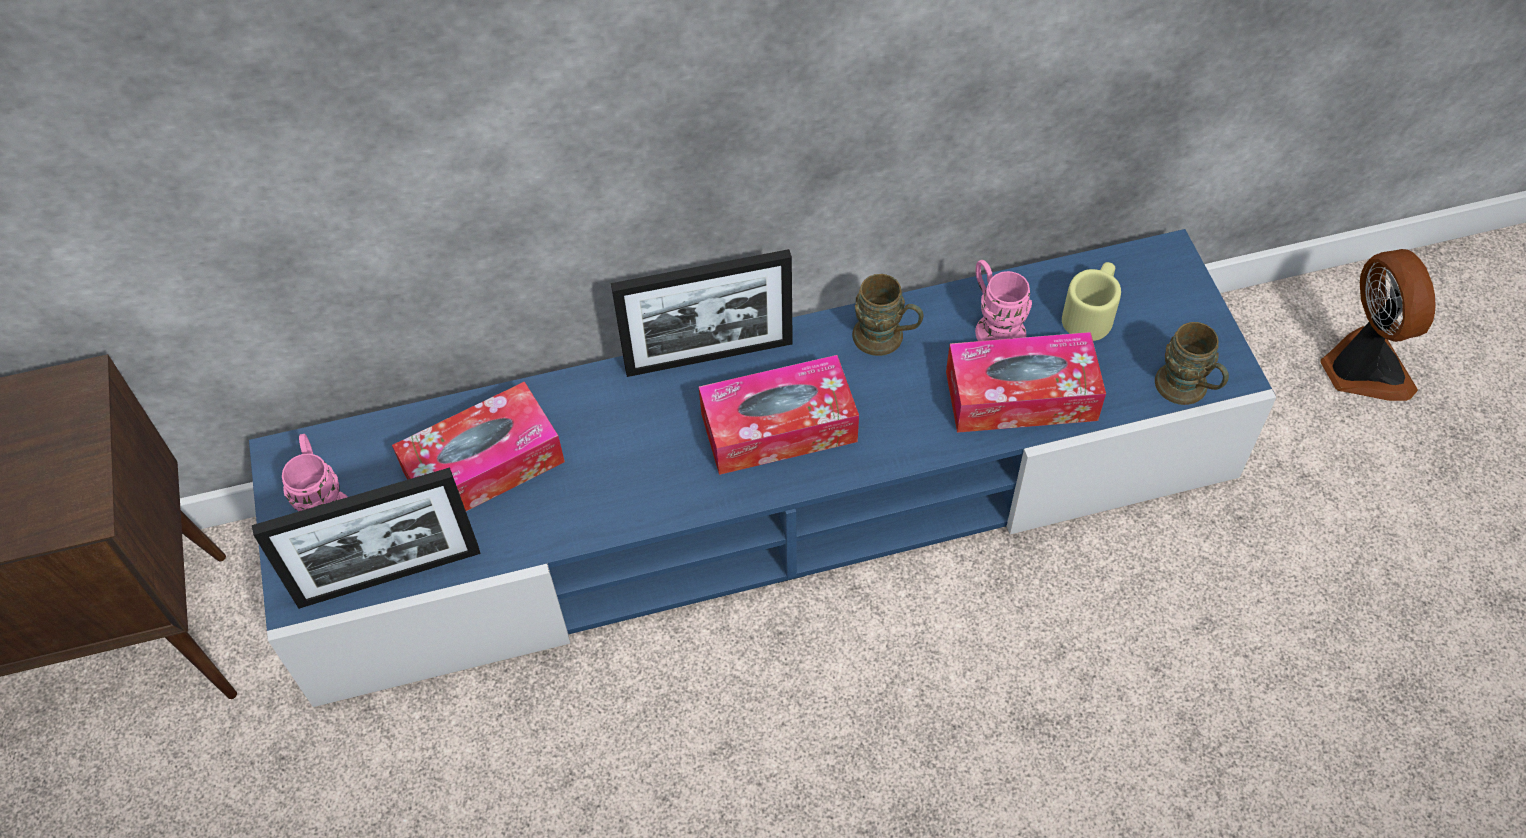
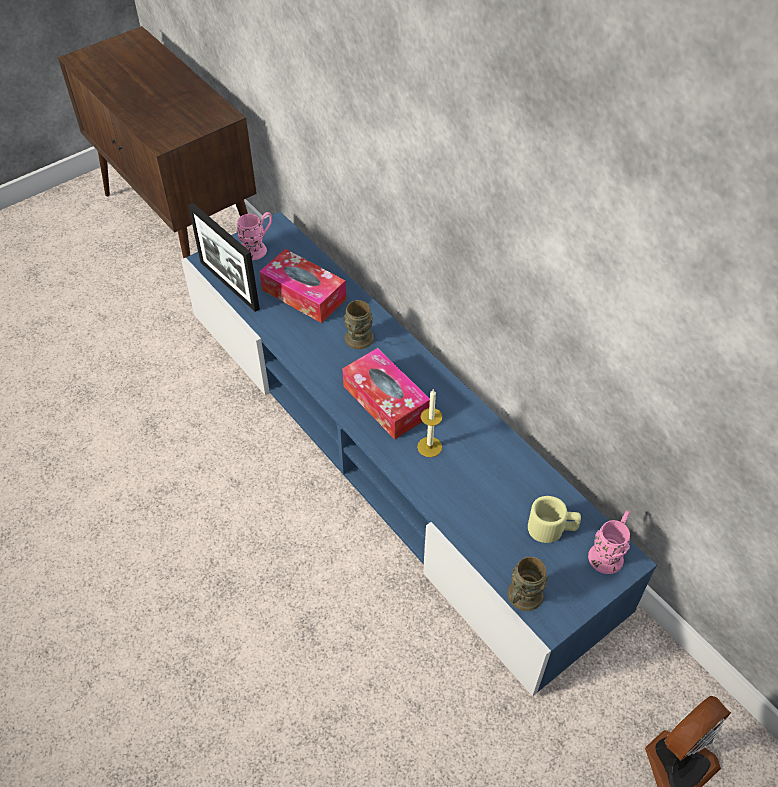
camera: 65 degrees right, 5 degrees down
picture frame [611,249,793,377] -> none
brown mug [852,274,924,356] -> brown mug moved to [344,300,374,349]
tissue box [946,332,1106,433] -> none
pink mug [975,260,1032,341] -> pink mug moved to [588,510,630,574]
none -> candle [417,389,443,457]

